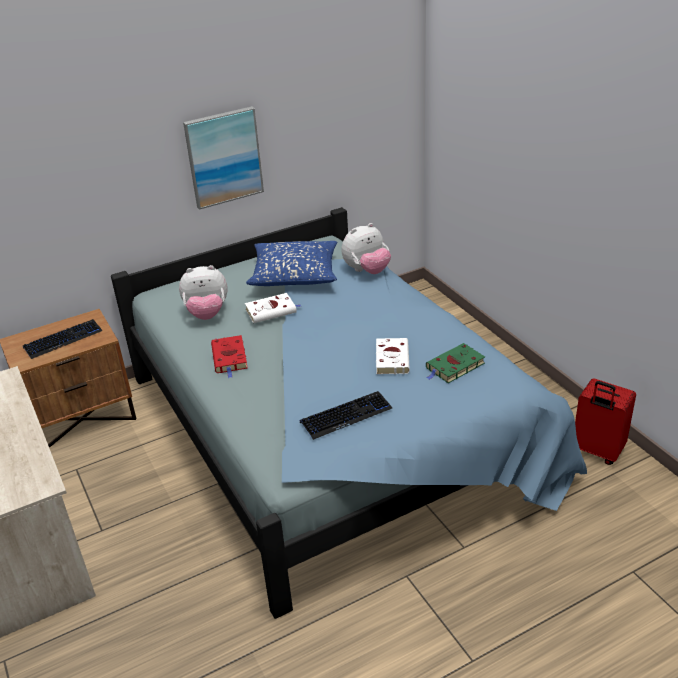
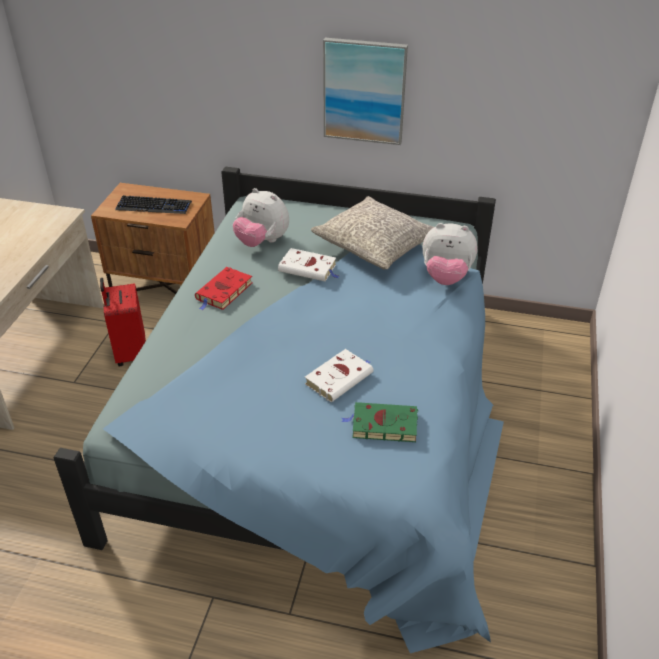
camera: 40 degrees right, 5 degrees up
blue pillow [246,241,337,286] -> grey pillow [311,196,434,270]
keyboard [300,391,392,440] -> none
red suitcase [575,378,636,465] -> red suitcase moved to [100,278,146,366]

